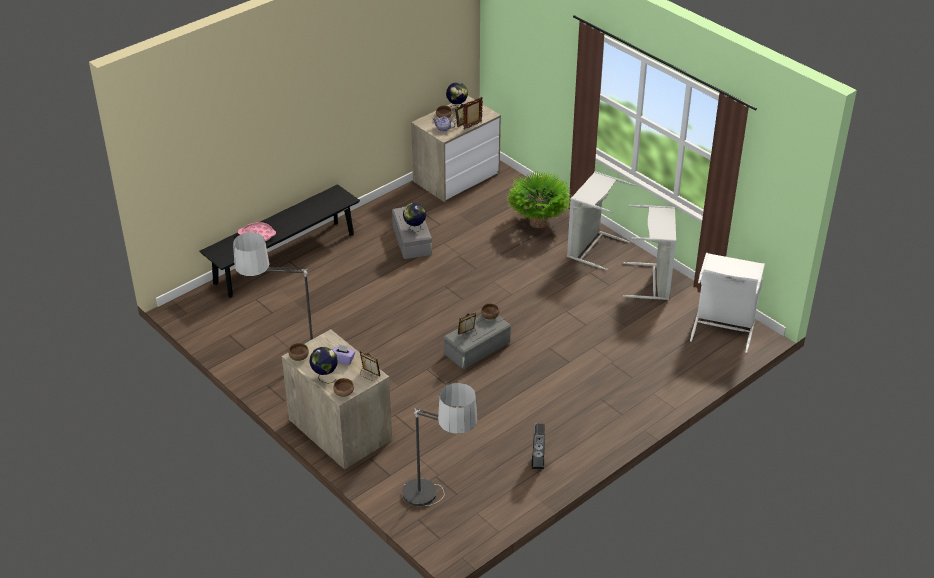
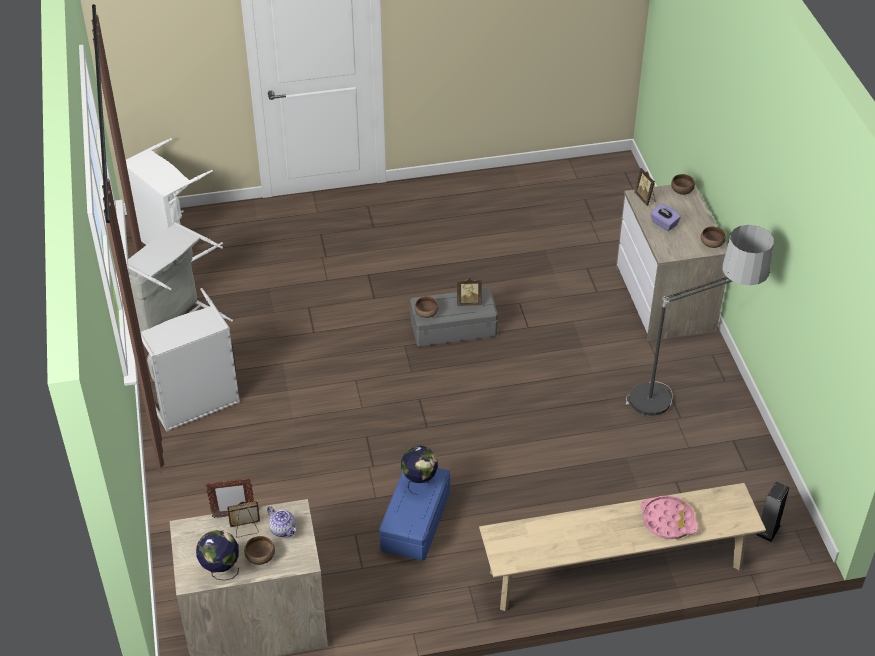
camera: 150 degrees left, 5 degrees up
black bench [199,184,360,298] -> beige bench [479,483,766,611]
globe [309,347,338,384] -> none
grey storage box [392,206,432,259] -> blue storage box [379,468,450,561]
floor lamp [402,383,477,506] -> none
potted plant [506,170,572,228] -> none
speaker [532,424,545,469] -> speaker moved to [756,481,789,542]

